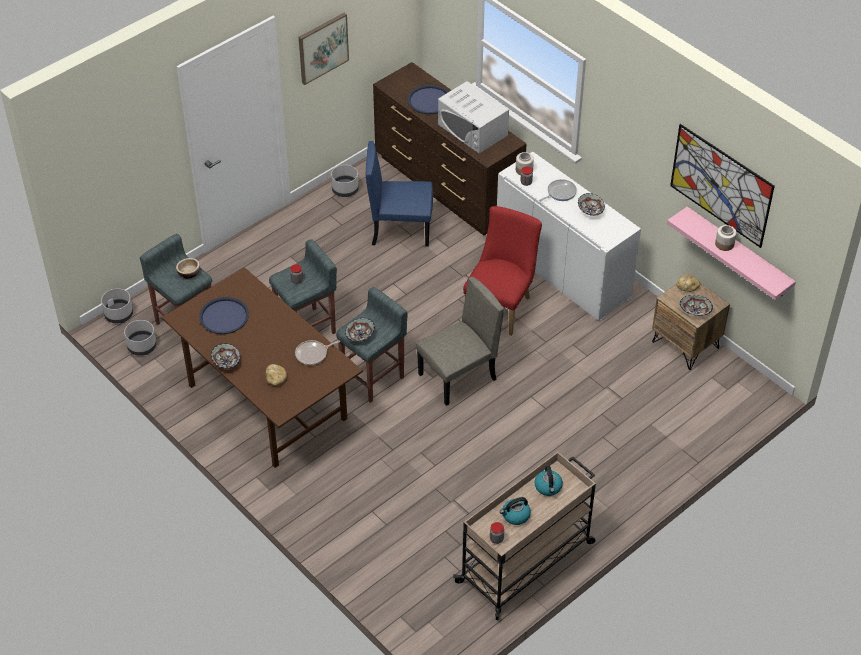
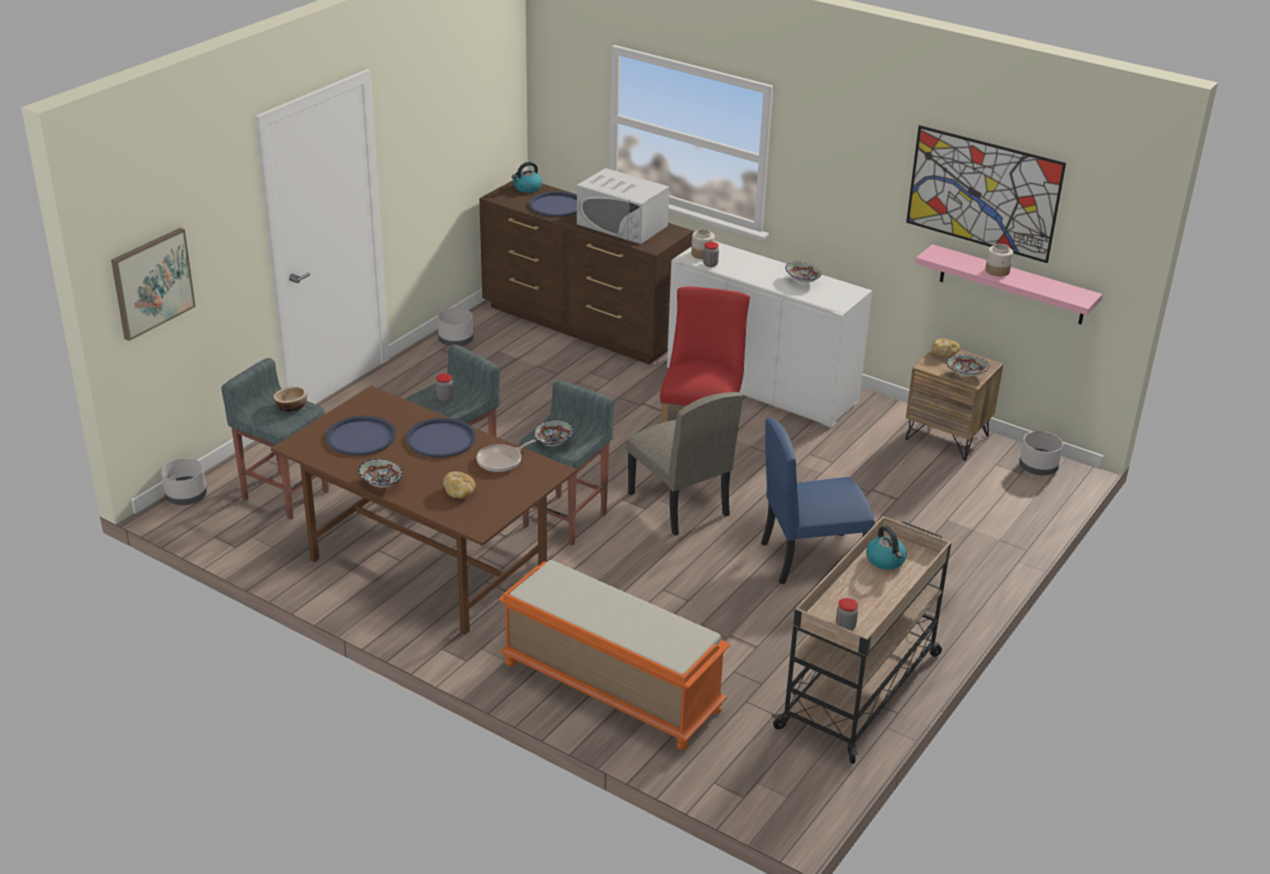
camera: 15 degrees left, 15 degrees down
grey planter [124,320,156,356] -> grey planter moved to [1019,431,1063,475]
picture [299,13,349,85] -> picture moved to [111,228,196,341]
blue chair [366,141,433,247] -> blue chair moved to [761,418,875,584]
beige chair [416,277,504,406] -> beige chair turned 105 degrees clockwise [626,392,743,536]
kettle [500,497,531,525] -> kettle moved to [512,162,542,193]
frying pan [539,179,577,201] -> none
none -> blue tray [406,418,476,458]
none -> orange bench [498,560,731,750]

